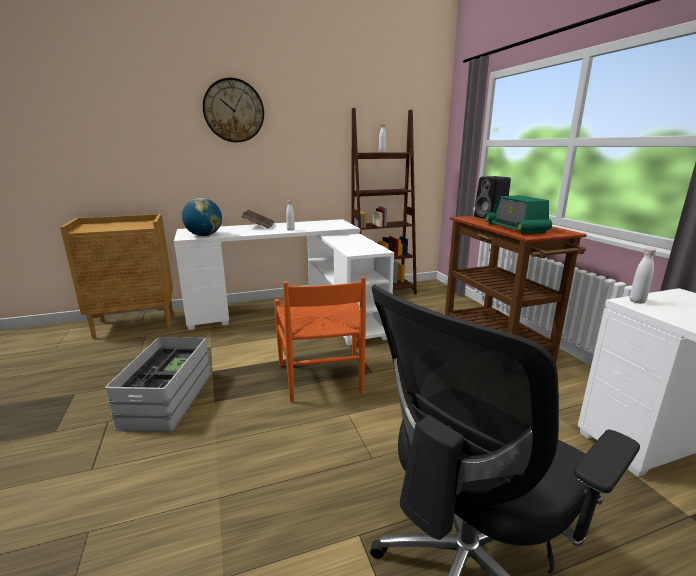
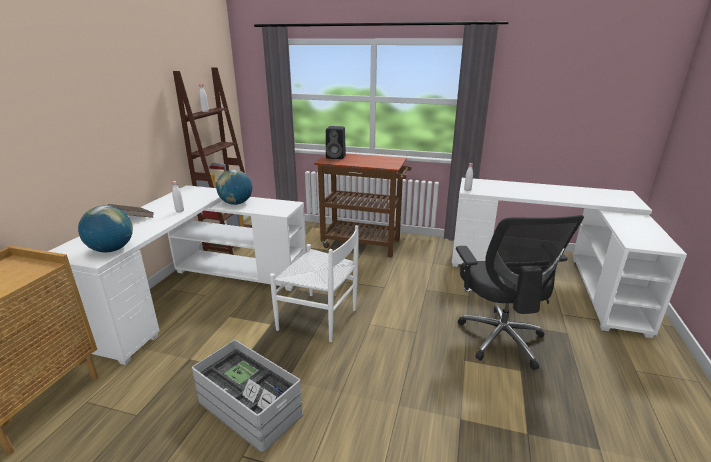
camera: 55 degrees left, 5 degrees up
wall clock [203,78,264,142] -> none
orange chair [274,277,366,402] -> white chair [270,225,358,342]
radio [484,195,552,234] -> none
none -> globe [216,170,252,205]

